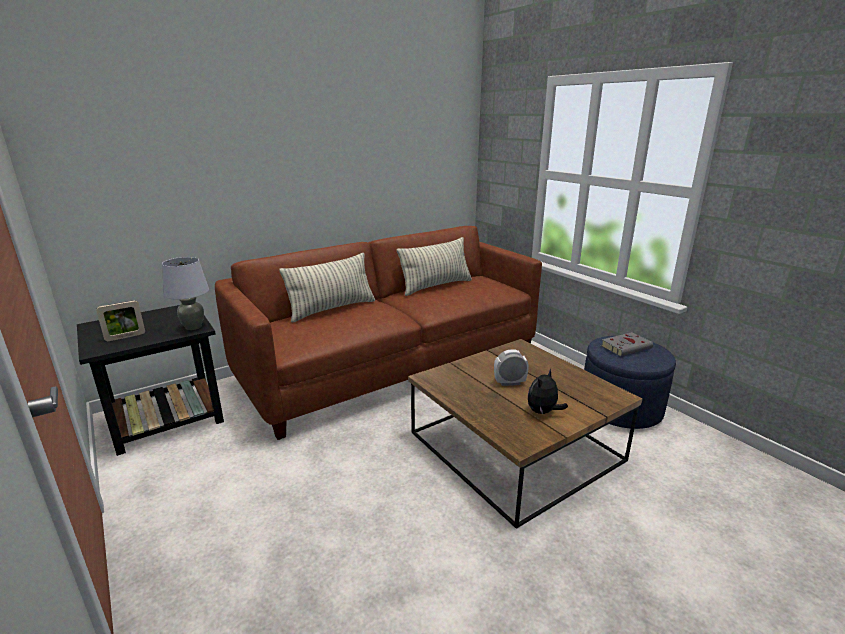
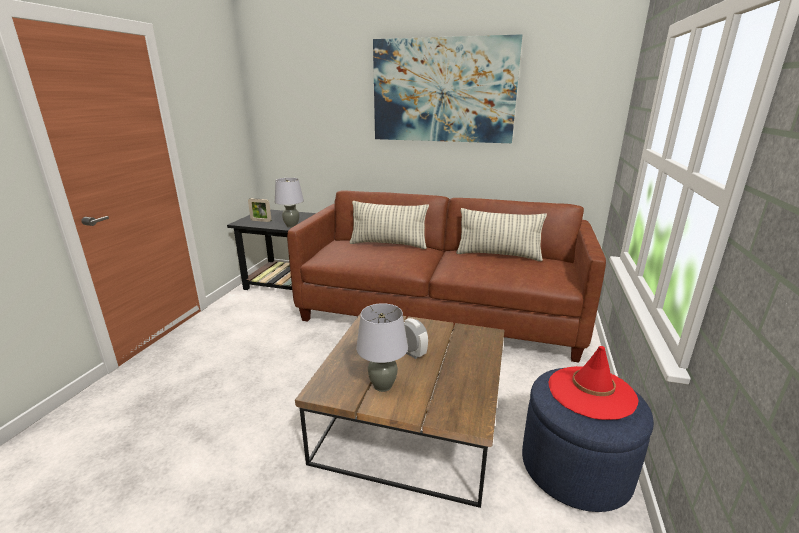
camera: 50 degrees right, 0 degrees up
plush toy [528,369,568,414] -> grey table lamp [356,303,408,392]
grey book [601,332,653,356] -> red hat [548,346,638,420]
none -> picture [373,34,523,143]

